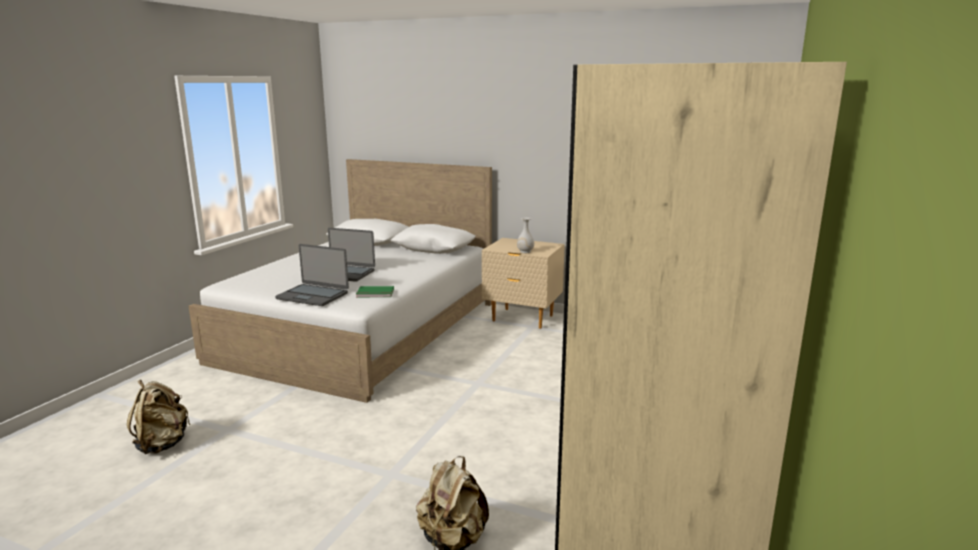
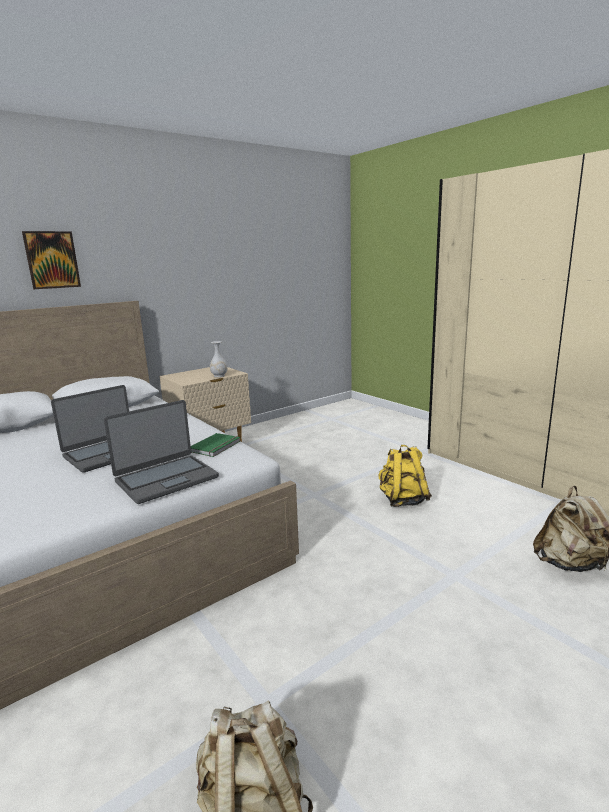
camera: 60 degrees left, 0 degrees up
none -> picture [22,231,81,289]
none -> yellow backpack [379,445,432,507]

